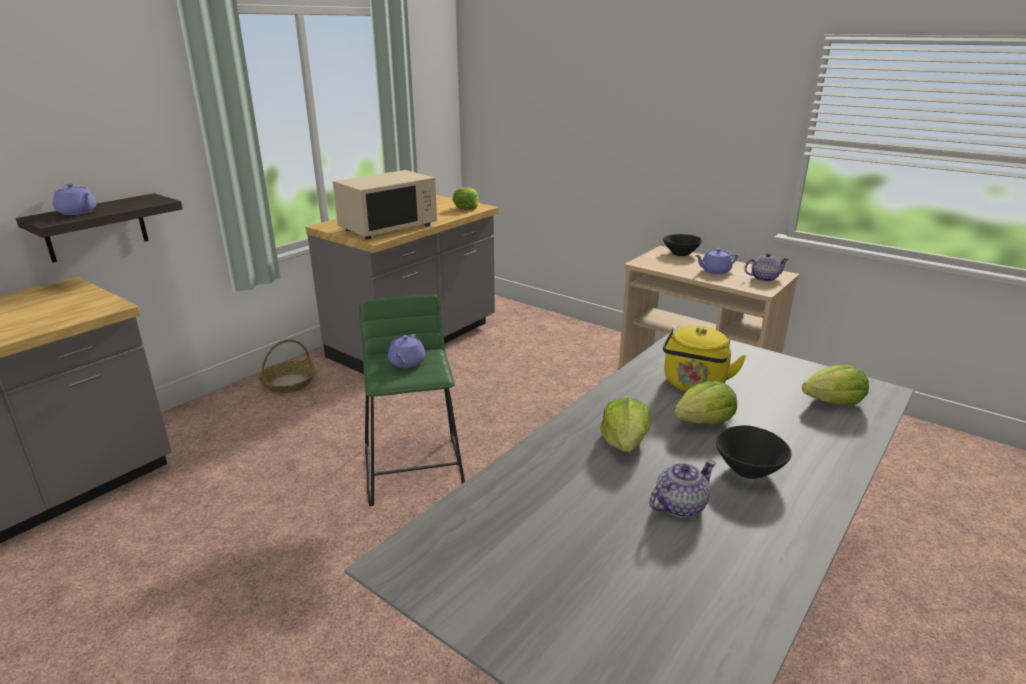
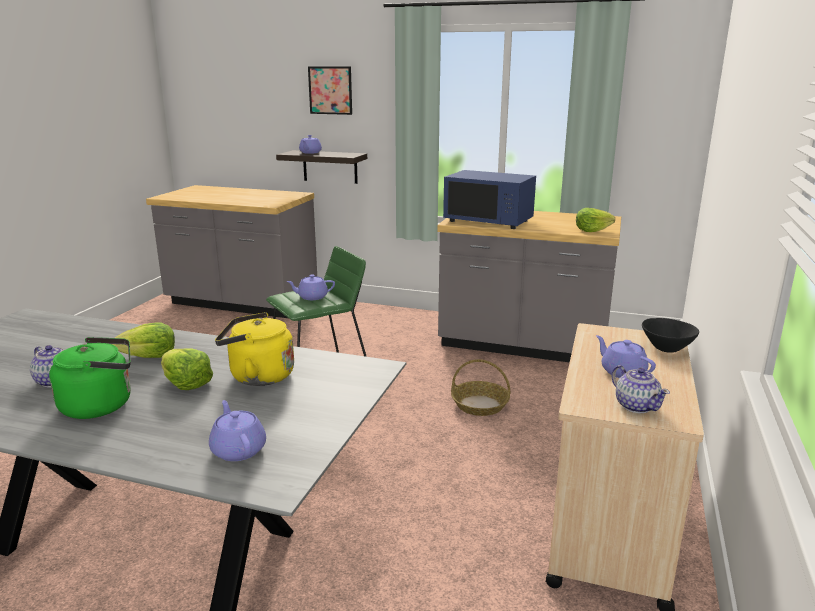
camera: 70 degrees right, 5 degrees down
basket [258,339,316,393] -> basket moved to [451,359,510,416]
beige microwave [333,170,437,239] -> blue microwave [443,170,536,229]
black bowl [716,425,792,479] -> green kettle [49,337,131,419]
lettuce [802,365,869,405] -> purple teapot [209,400,266,461]
none -> picture [308,66,352,115]

